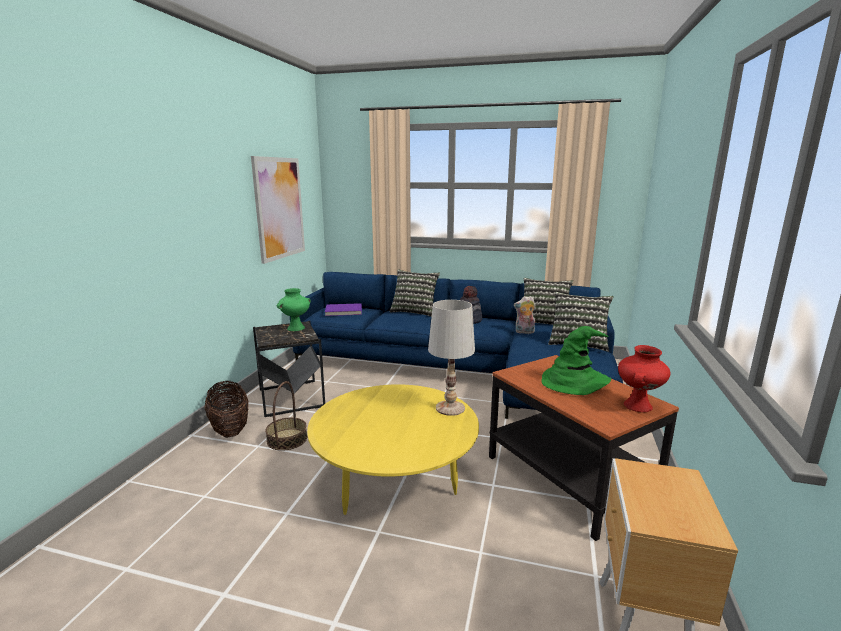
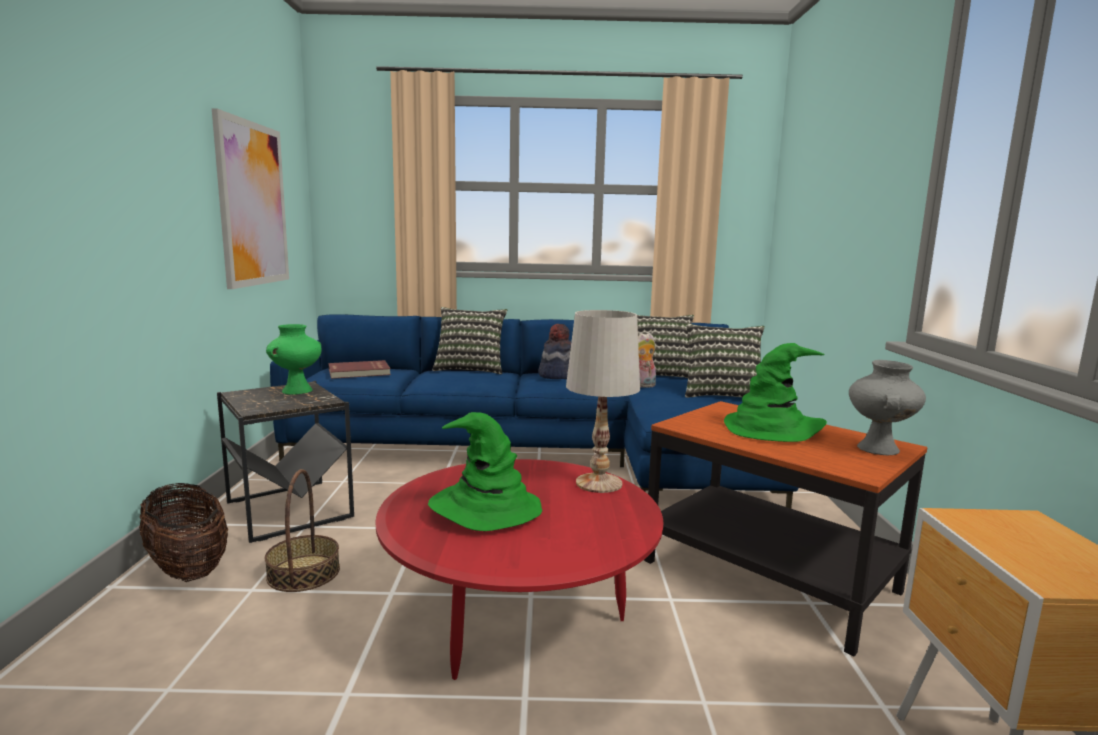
camera: 15 degrees left, 5 degrees down
yellow coffee table [307,384,479,515] -> red coffee table [376,459,663,680]
purple book [325,303,362,316] -> red book [328,360,391,379]
red vase [618,345,671,412] -> grey vase [849,360,926,455]
none -> green hat [428,412,542,531]

